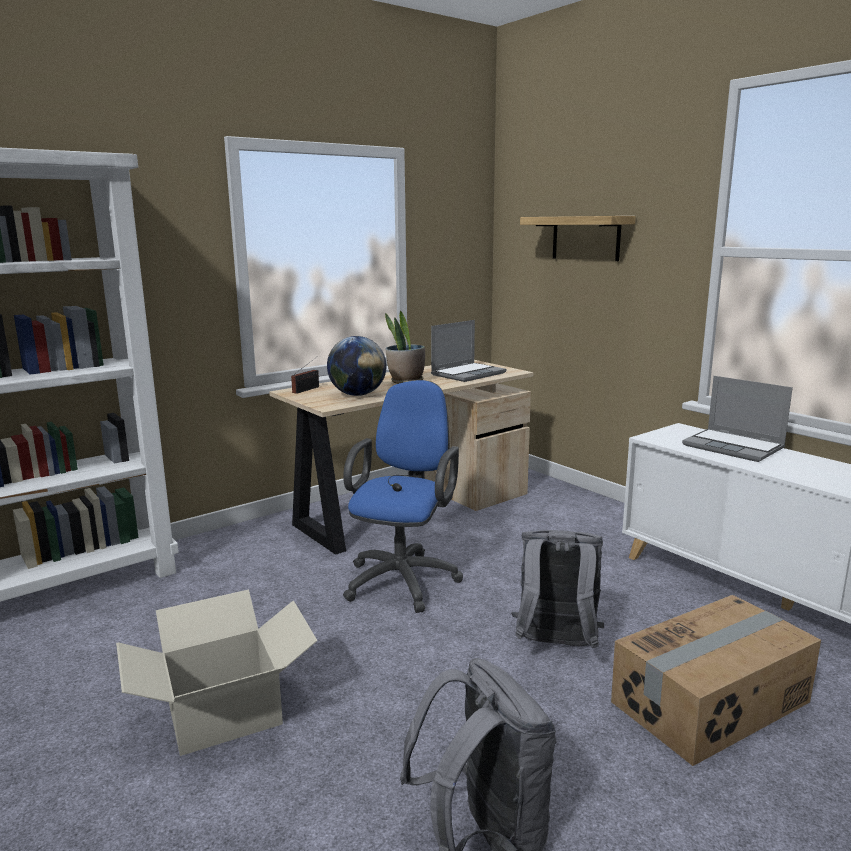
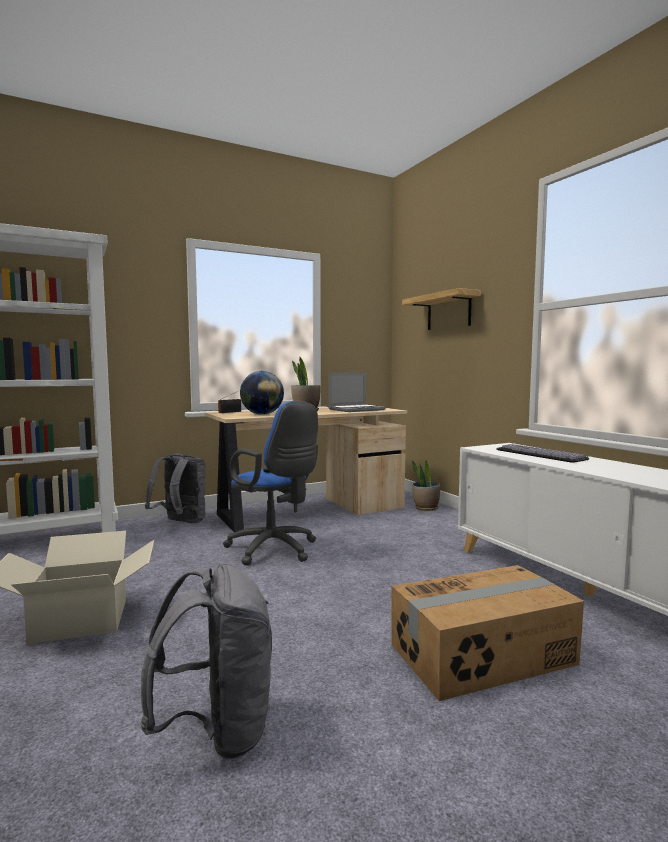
camera: 10 degrees right, 10 degrees down
blue office chair [343,380,463,613] -> blue office chair turned 105 degrees clockwise [223,401,318,566]
grey backpack [511,530,604,648] -> grey backpack moved to [145,453,206,523]
laptop [682,376,793,462] -> keyboard [496,444,589,463]
none -> potted plant [412,460,440,511]

